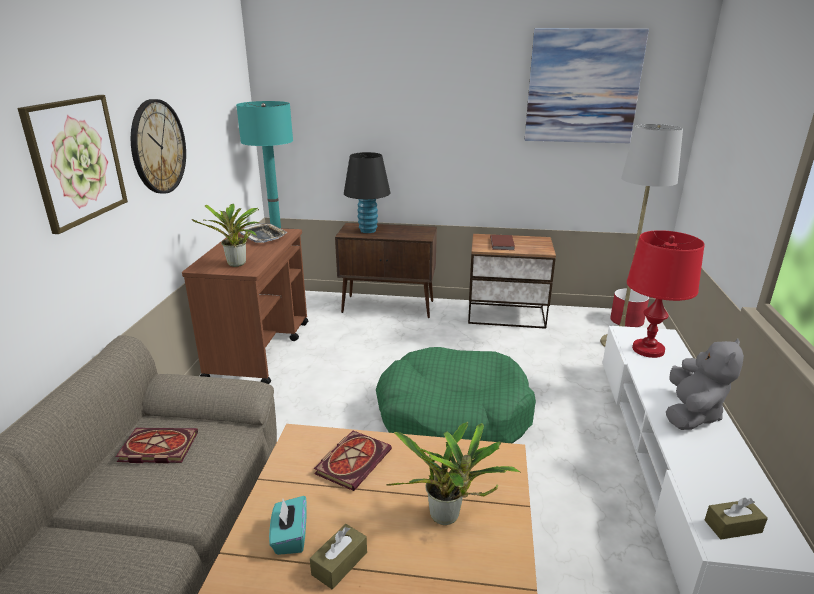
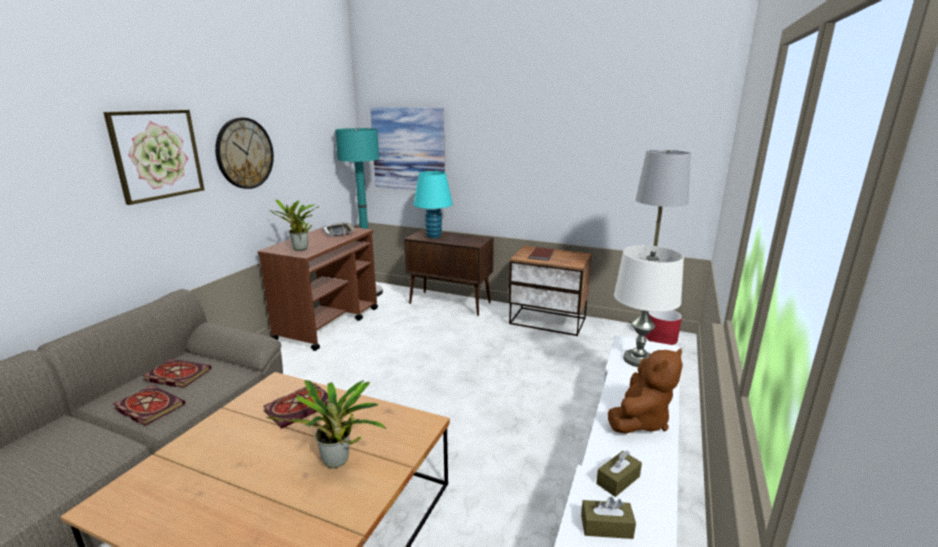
camera: 15 degrees right, 5 degrees down
turquoise tissue box [269,496,307,555] -> none
brown tissue box [310,524,367,589] -> brown tissue box moved to [596,450,642,497]
black table lamp [344,152,390,233] -> turquoise table lamp [414,171,453,238]
green dog bed [376,347,536,443] -> none
picture [525,29,649,143] -> picture moved to [370,107,445,190]
red table lamp [627,230,705,358] -> white table lamp [614,245,684,367]
grey plush toy [666,338,744,430] -> brown plush toy [608,348,683,434]
none -> book [113,385,185,426]

